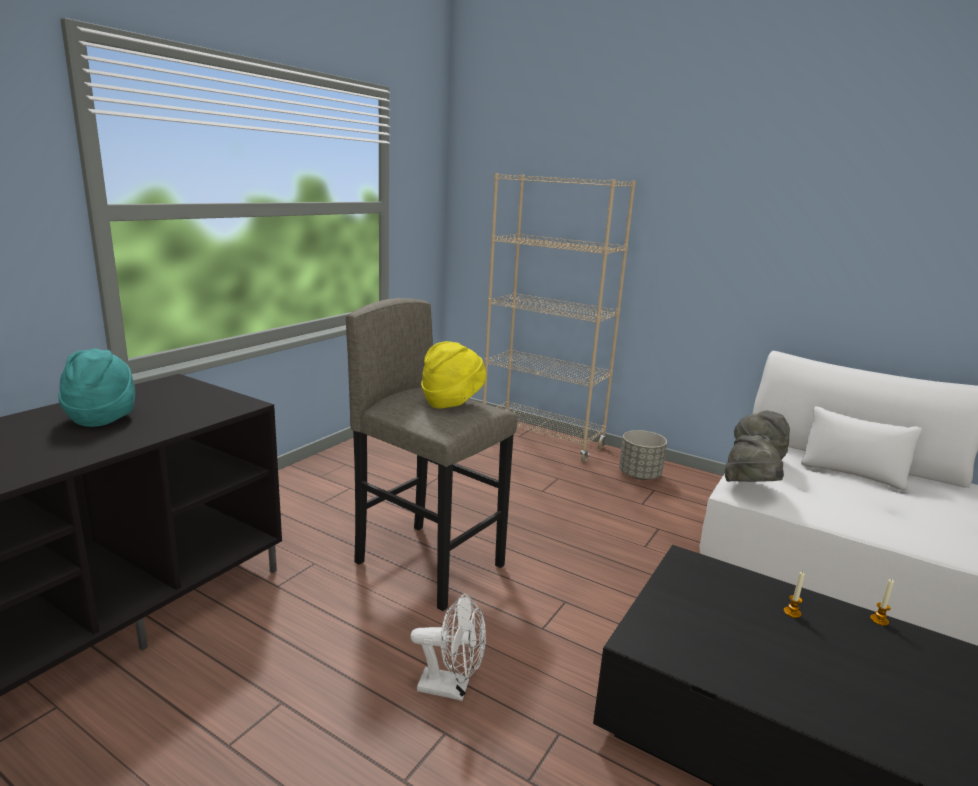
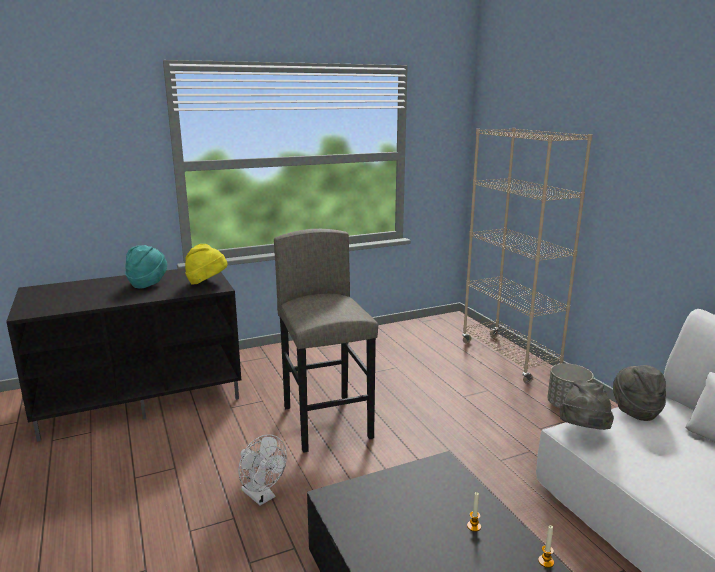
camera: 35 degrees right, 0 degrees up
yellow hat [421,341,486,409] -> yellow hat moved to [185,244,227,285]

